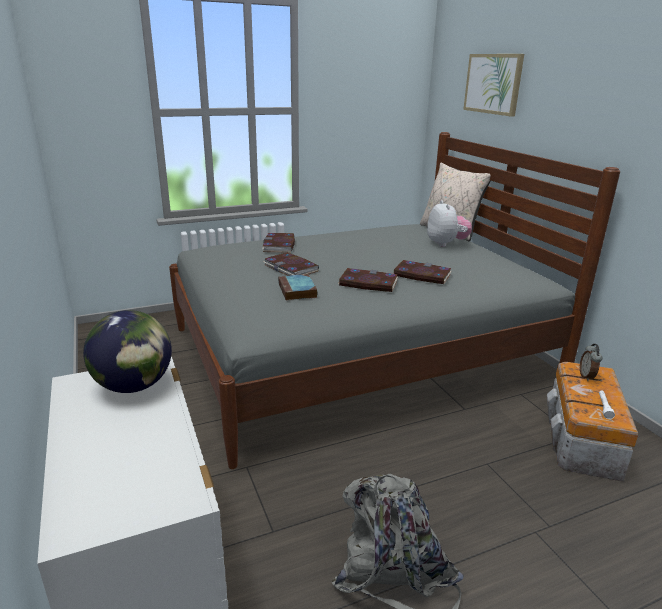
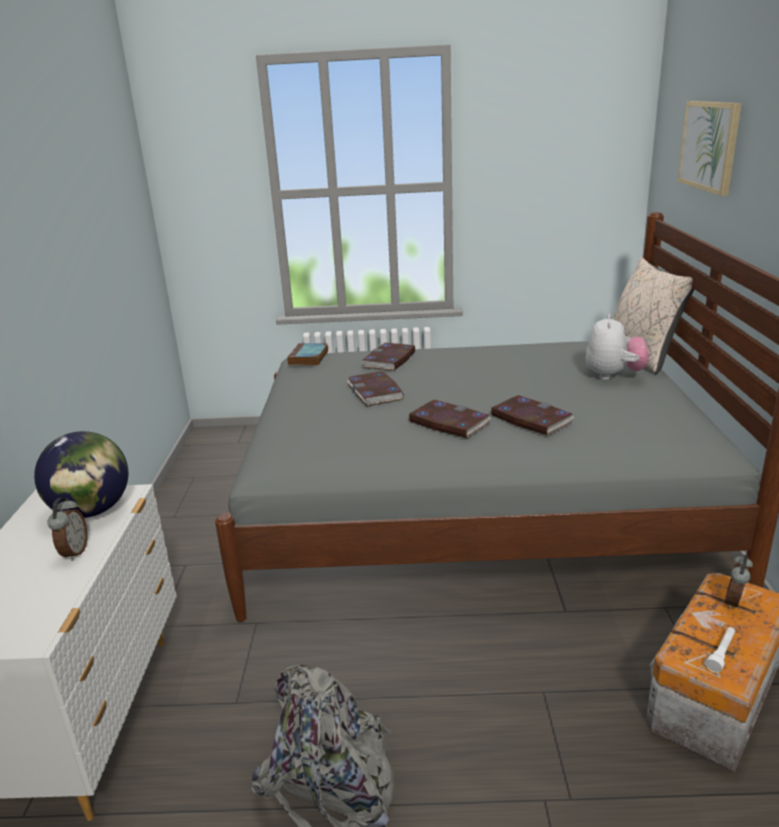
camera: 25 degrees right, 0 degrees up
book [278,274,318,301] -> book moved to [287,343,328,366]
none -> alarm clock [47,498,88,561]

